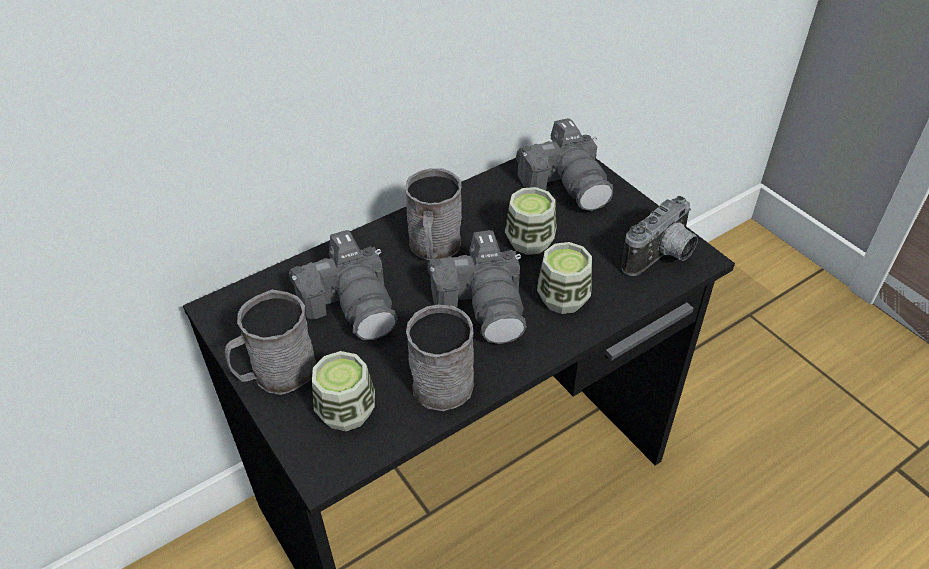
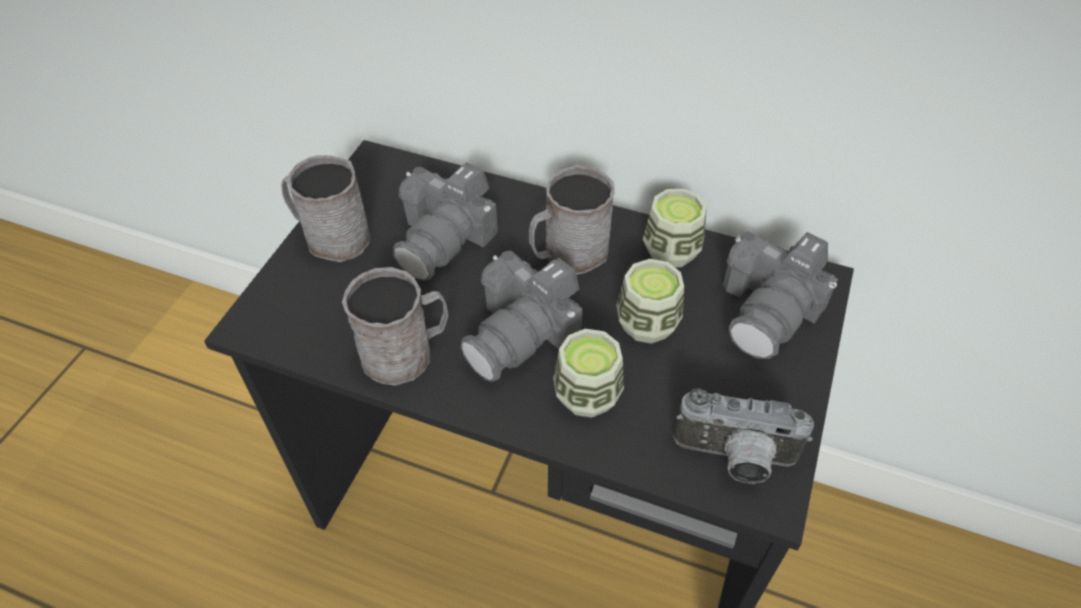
camera: 55 degrees right, 5 degrees up
cup [312,351,375,431] -> cup moved to [643,189,707,267]

